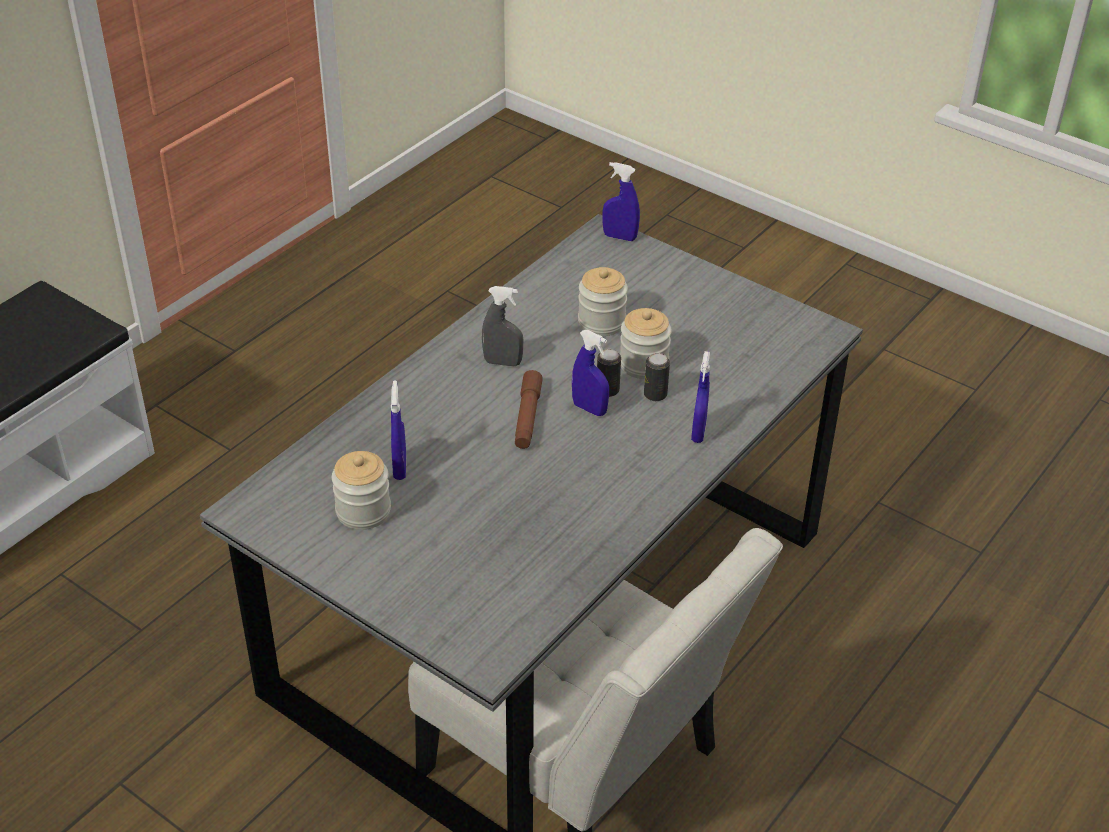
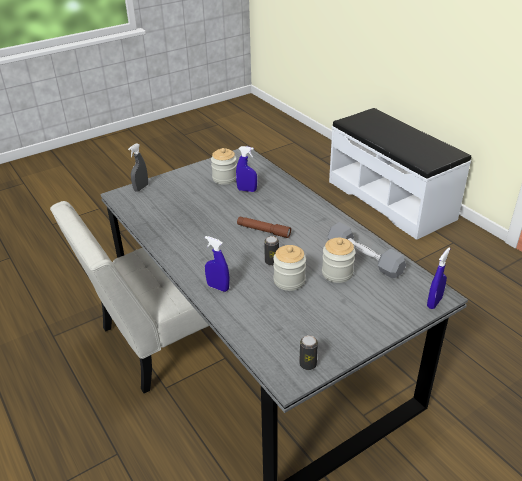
camera: 110 degrees right, 5 degrees down
grey spray bottle [482,286,523,367] -> grey spray bottle moved to [128,143,148,192]
blue spray bottle [572,330,609,416] -> none
can [644,353,670,401] -> can moved to [299,335,318,370]
none -> grey dumbbell [327,222,406,278]

